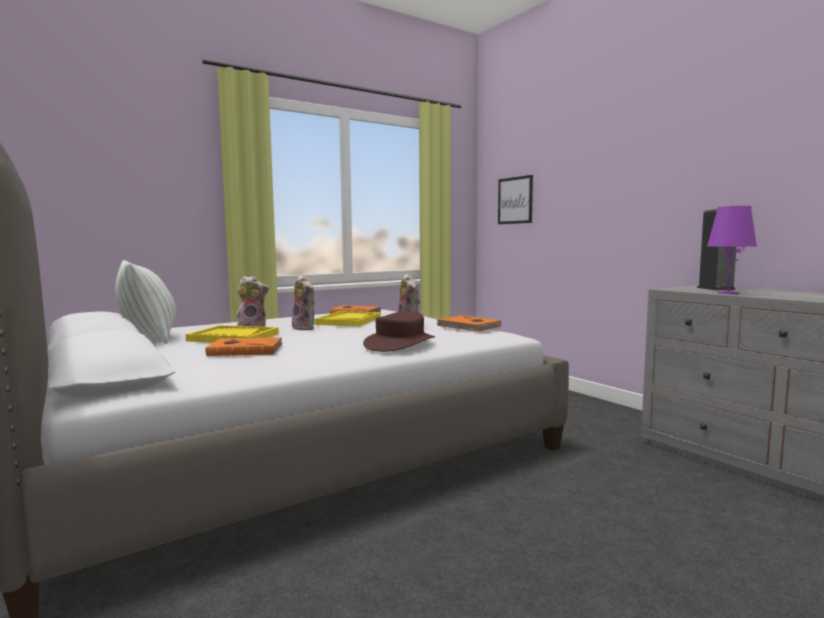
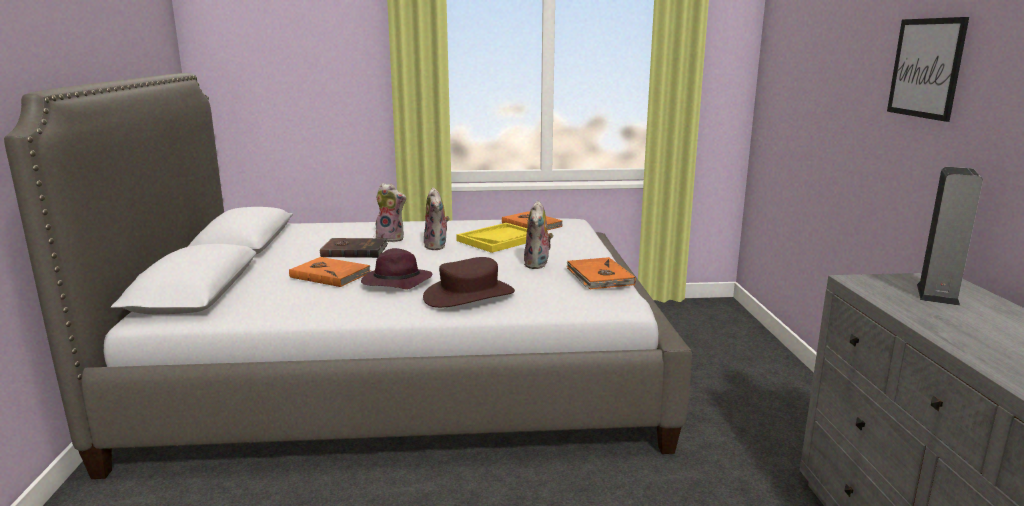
camera: 30 degrees right, 10 degrees up
pillow [115,260,176,344] -> none
yellow tray [185,325,279,343] -> brown book [319,238,388,258]
picture [498,175,533,224] -> picture moved to [887,17,969,122]
purple table lamp [707,206,757,294] -> none
none -> purple hat [361,248,433,290]

